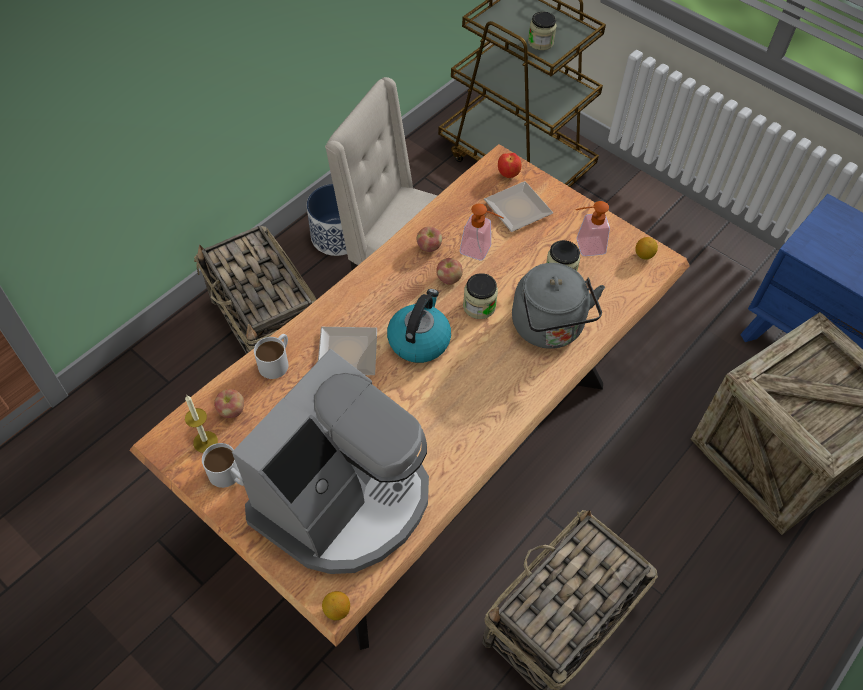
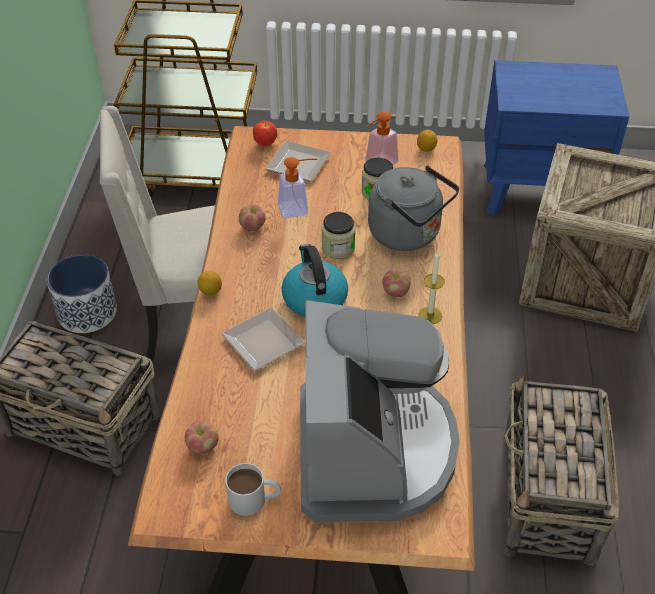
camera: 35 degrees left, 10 degrees down
candle [185,396,218,453] -> candle moved to [418,251,445,324]
white mug [254,334,288,379] -> none
lemon [322,591,350,620] -> lemon moved to [197,271,222,296]
apple [436,258,463,285] -> apple moved to [382,269,411,297]
jar [528,12,557,50] -> none

